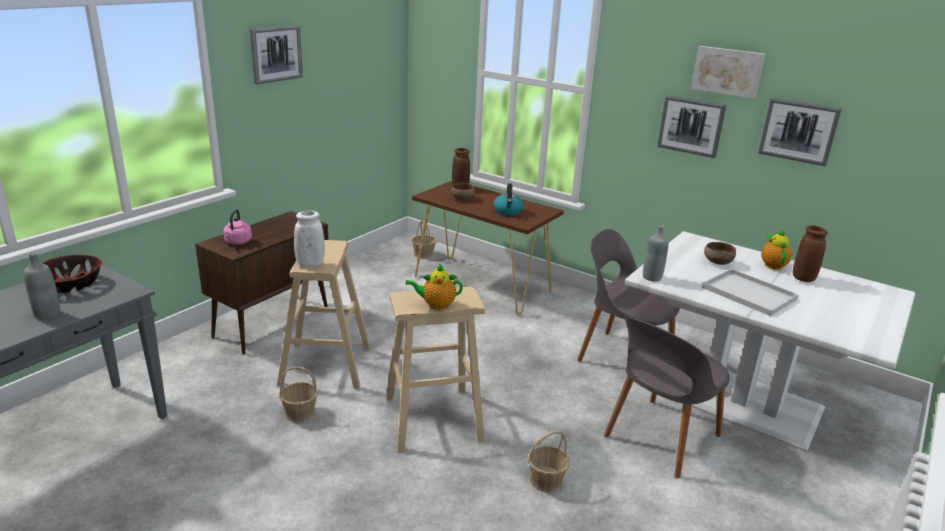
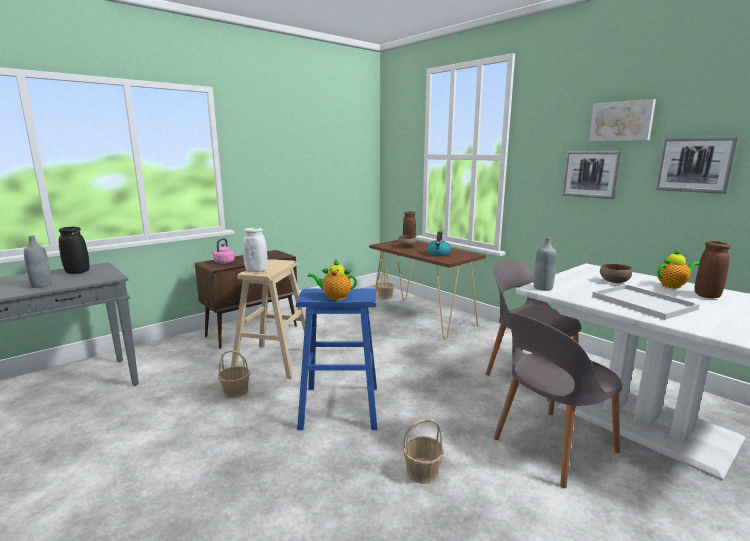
camera: 15 degrees right, 10 degrees down
bowl [43,255,102,293] -> black vase [59,227,89,274]
picture [250,25,303,84] -> none
beige stool [386,287,485,452] -> blue stool [296,288,377,430]
teapot [761,229,792,270] -> teapot turned 60 degrees clockwise [657,249,699,288]

